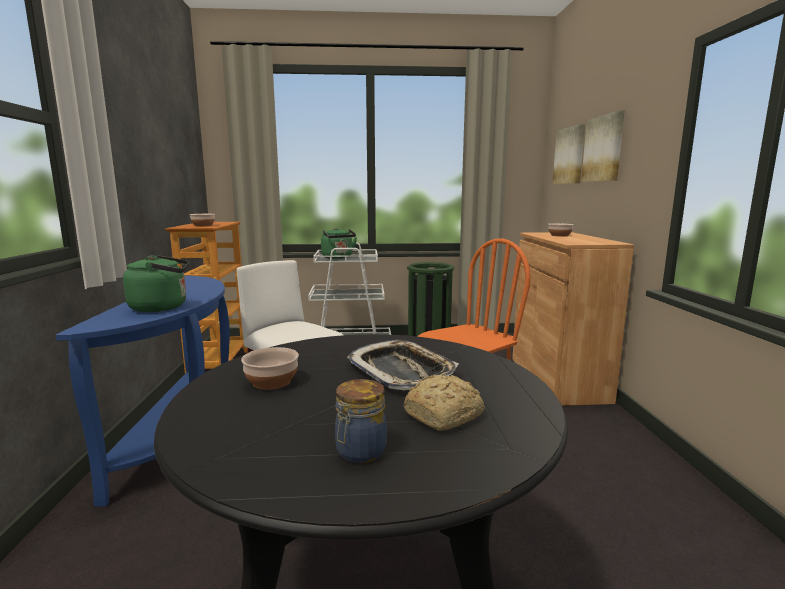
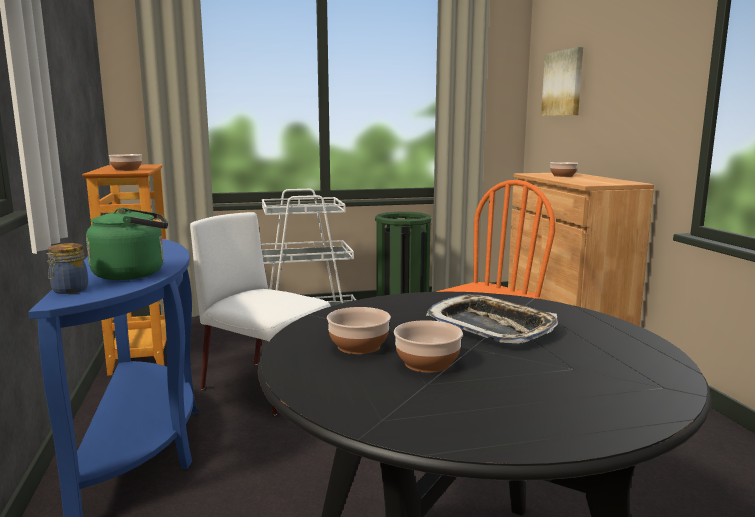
camera: 10 degrees left, 0 degrees up
green kettle [321,227,357,259] -> none
jar [335,379,387,463] -> jar moved to [46,243,88,294]
bread [403,374,485,431] -> none
picture [581,110,625,182] -> none
none -> bowl [394,320,463,373]

